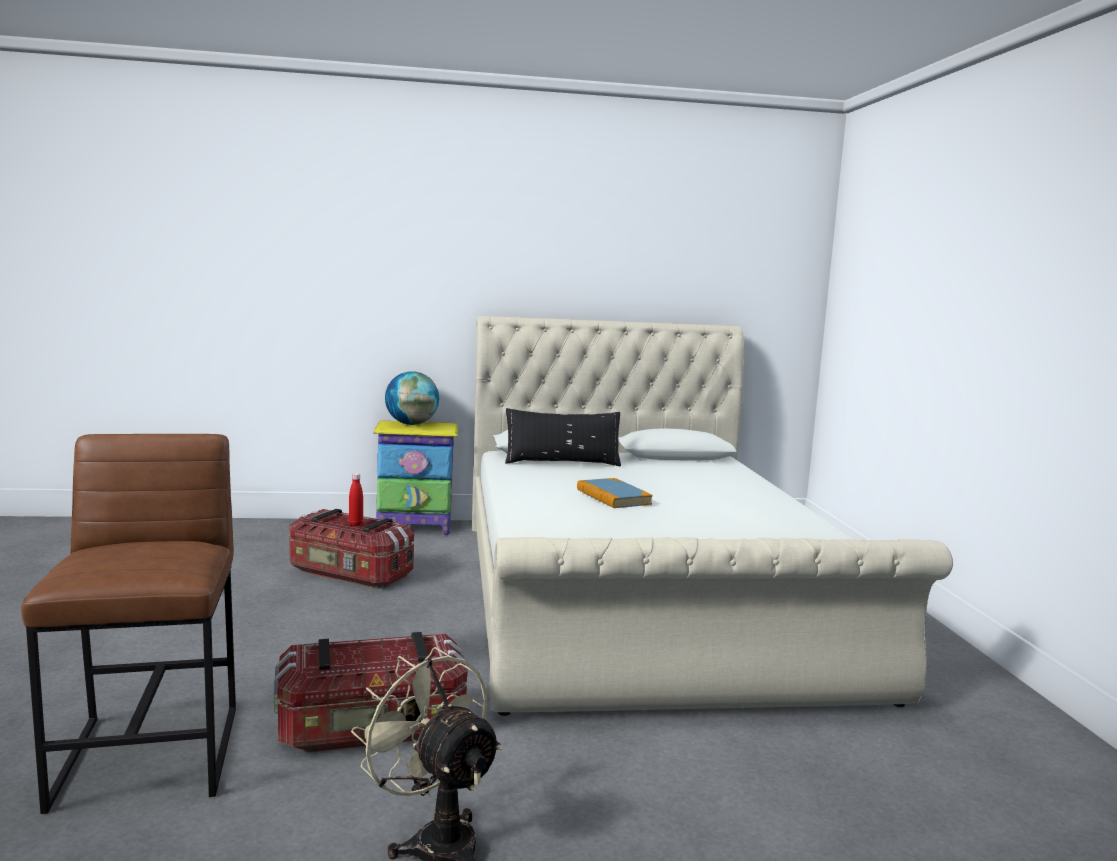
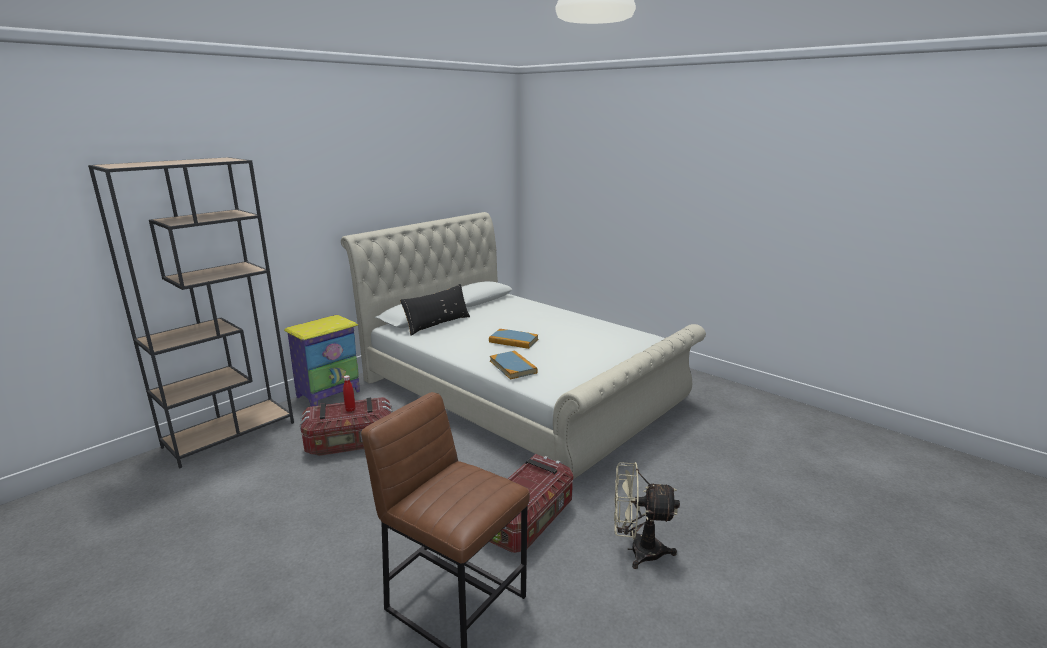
camera: 40 degrees left, 10 degrees up
globe [385,371,439,425] -> none
none -> bookcase [88,157,294,468]
none -> book [490,351,538,380]

